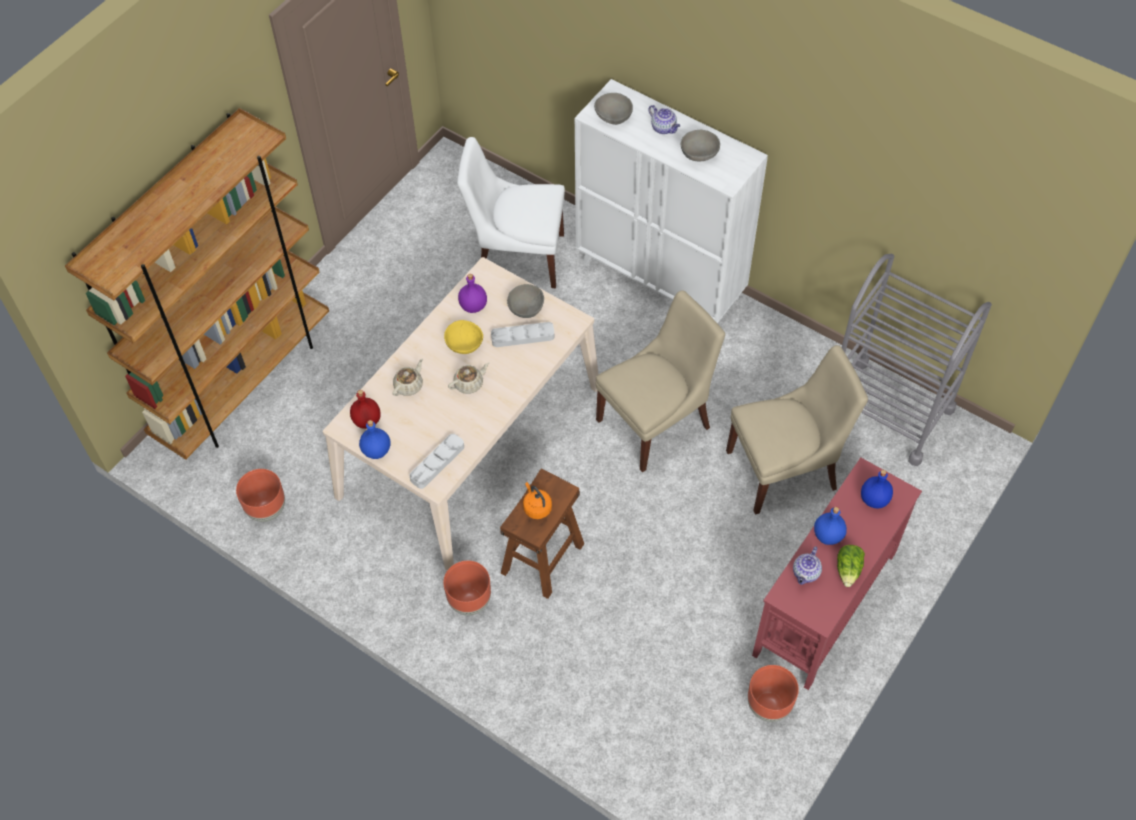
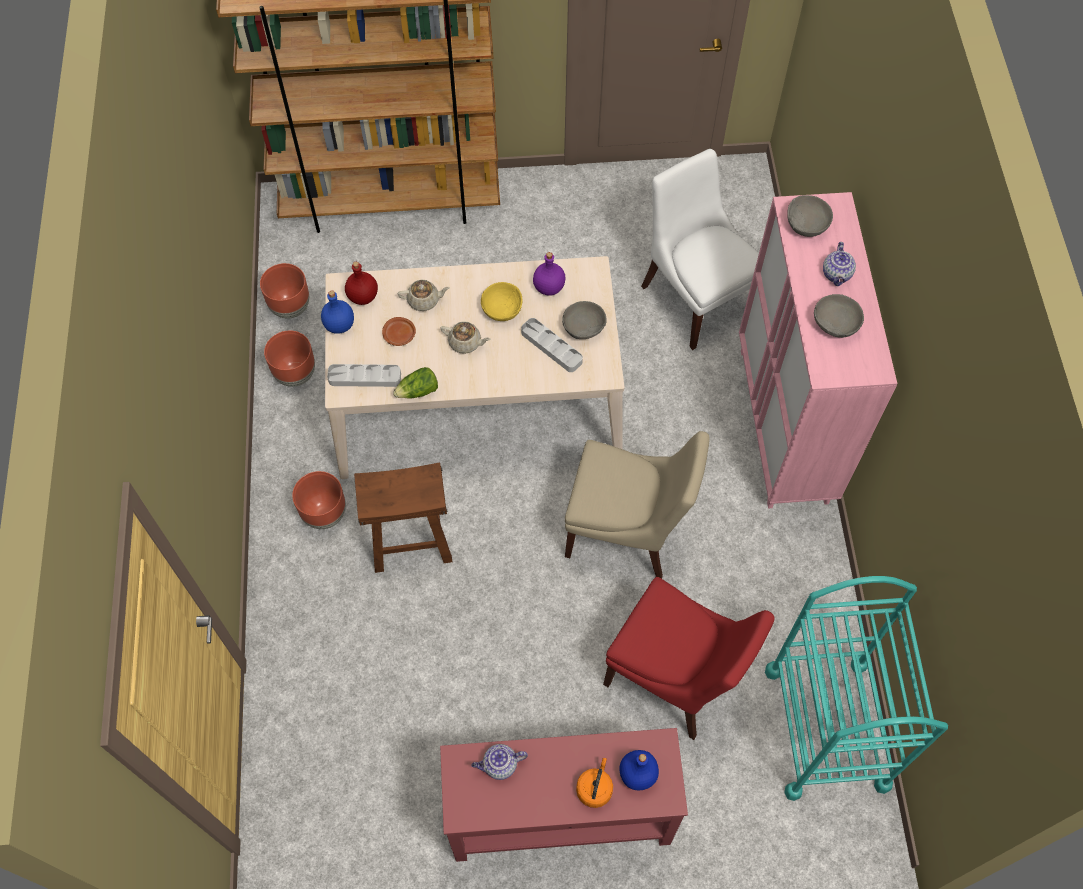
camera: 50 degrees right, 5 degrees up
orange kettle [523,482,552,519] -> orange kettle moved to [576,758,613,808]
white cabinet [575,79,768,324] -> pink cabinet [739,192,897,508]
beige chair [726,345,868,515] -> red chair [603,577,775,740]
brown planter [748,665,799,722] -> brown planter moved to [264,331,315,387]
blue bottle [814,507,847,545] -> none
lettuce [837,545,865,587] -> lettuce moved to [393,367,438,398]
grey cart [842,254,992,466] -> turquoise cart [765,576,948,801]
none -> brown plate [382,317,416,346]

